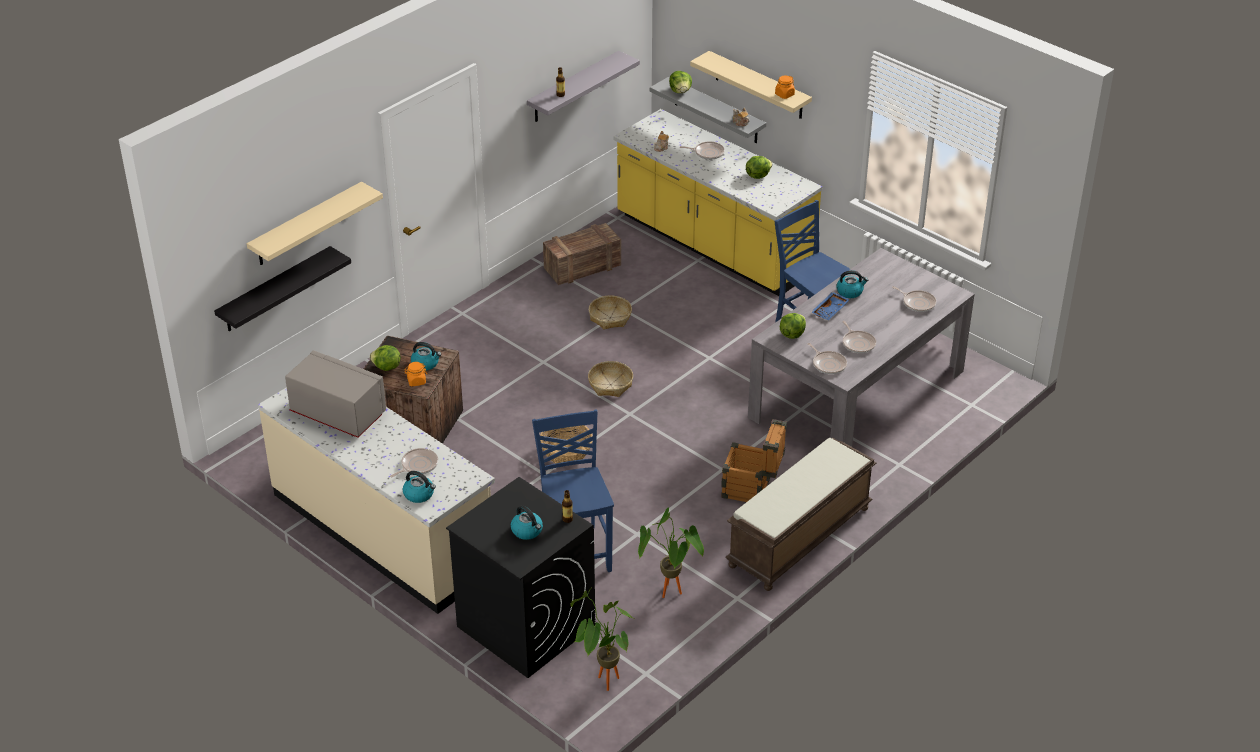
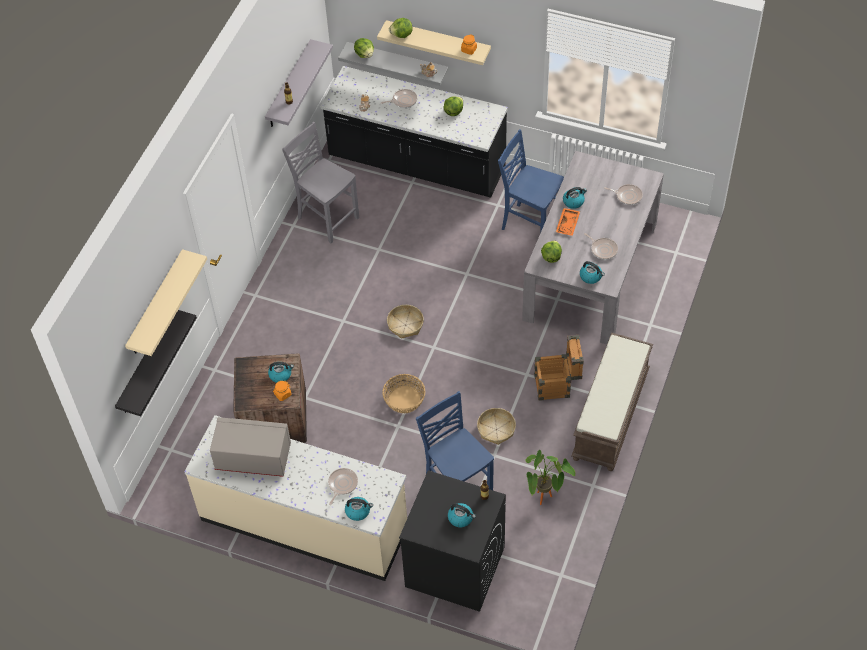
camera: 20 degrees left, 15 degrees up
lettuce [370,345,401,371] -> lettuce moved to [389,18,413,38]
crate [543,223,621,285] -> grey chair [282,122,359,243]
potted plant [570,588,633,691] -> none
basket [589,296,632,330] -> basket moved to [477,408,516,445]
yellow counter [614,109,822,296] -> black counter [320,66,508,198]
frying pan [808,343,847,374] -> kettle [580,261,605,284]
blue tray [811,292,850,320] -> orange tray [556,208,580,236]

